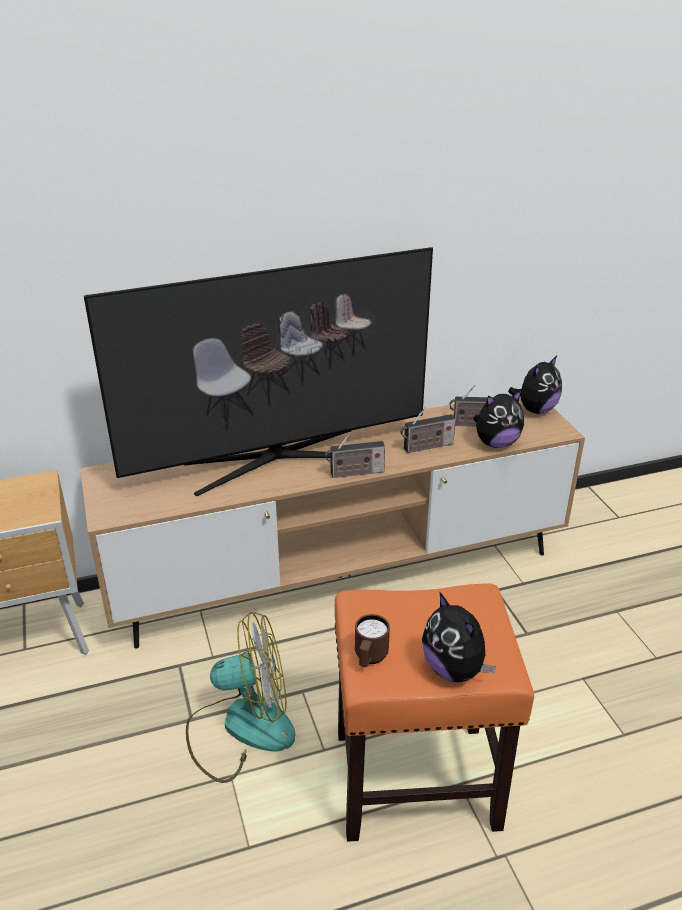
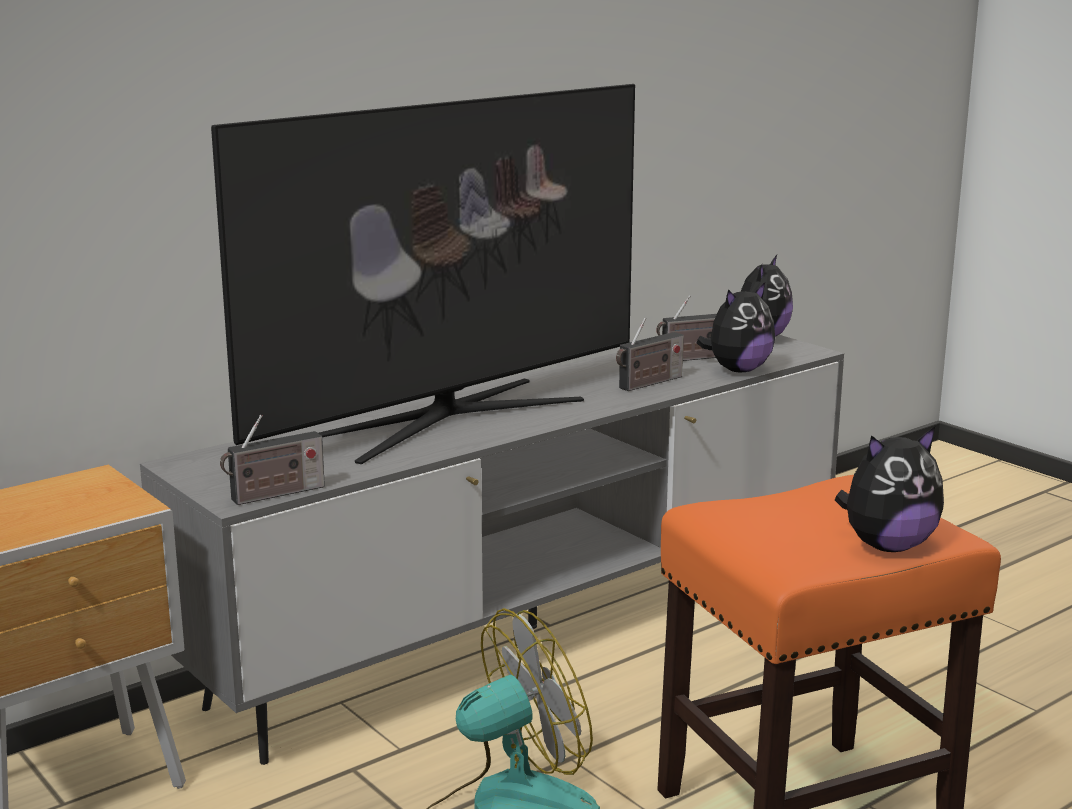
camera: 20 degrees left, 15 degrees down
brown tv stand [80,395,585,649] -> grey tv stand [140,335,844,765]
radio [325,432,385,478] -> radio moved to [220,415,325,505]
brown mug [355,614,390,667] -> none
plush toy [422,592,496,682] -> plush toy turned 60 degrees counterclockwise [835,427,944,552]

